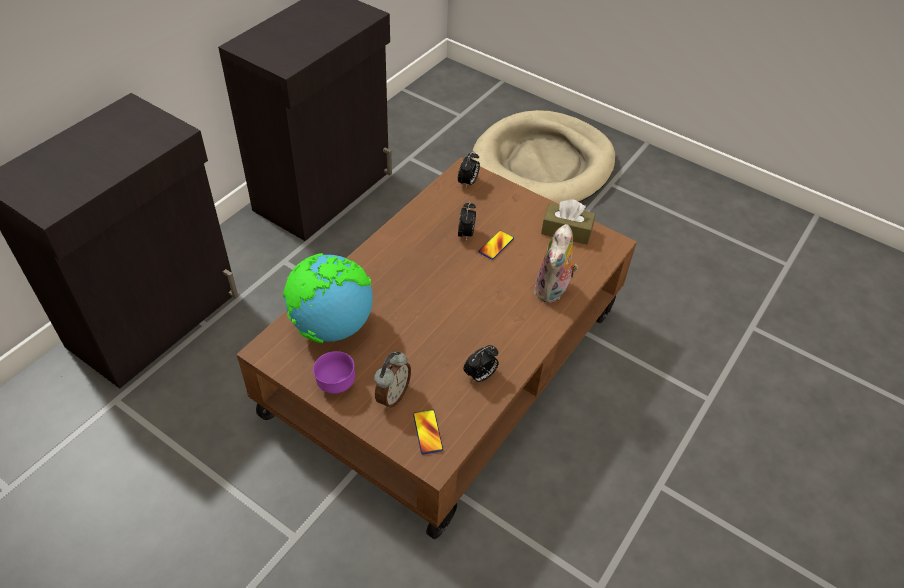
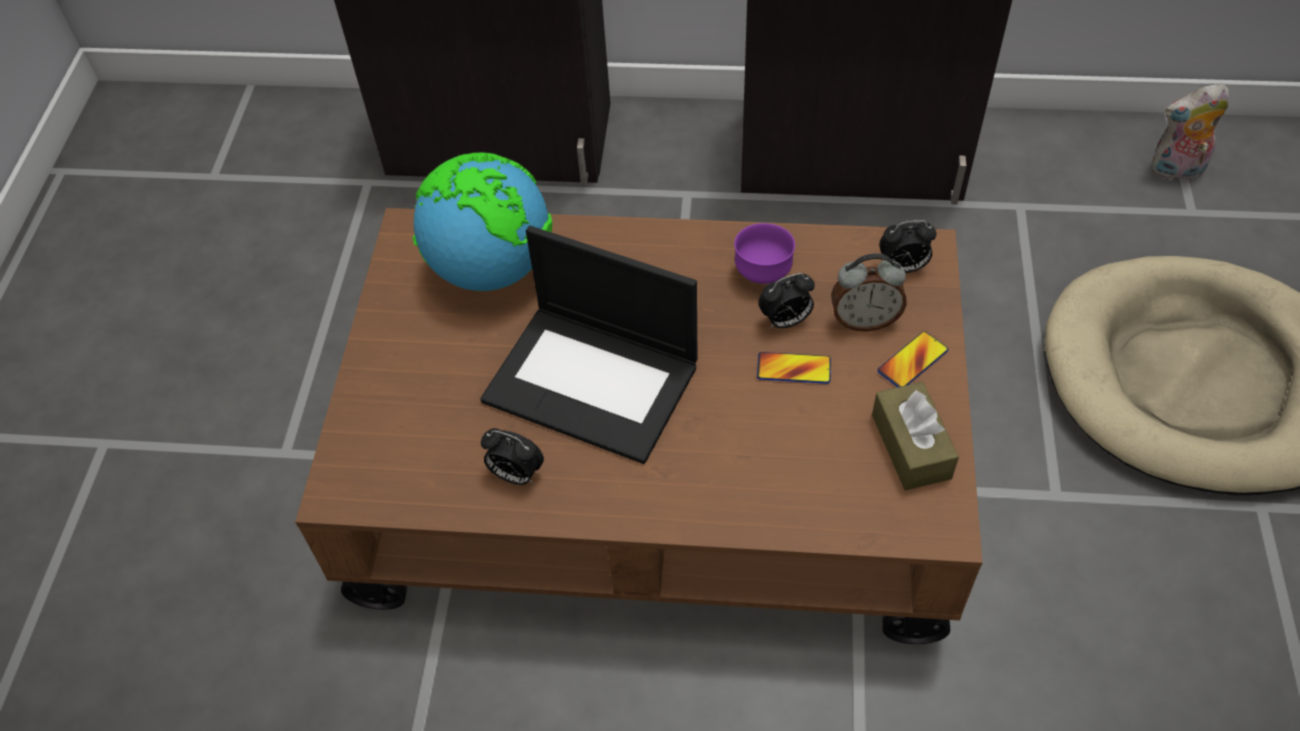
camera: 65 degrees right, 5 degrees up
purple bowl [313,351,355,394] -> purple bowl moved to [734,223,795,284]
alarm clock [374,351,411,409] -> alarm clock moved to [831,253,907,332]
phone [413,410,443,454] -> phone moved to [877,331,948,387]
plush toy [534,224,578,303] -> plush toy moved to [1151,83,1229,183]
none -> laptop [480,226,698,464]

